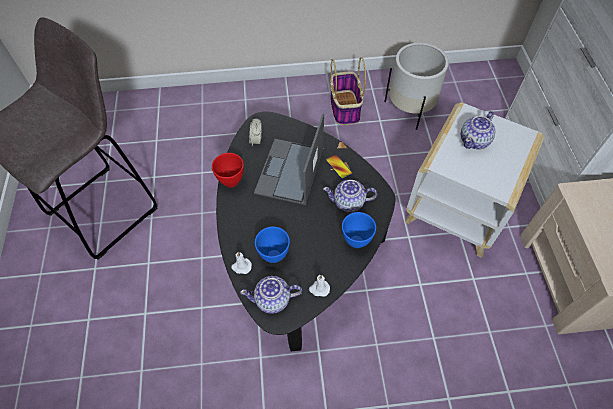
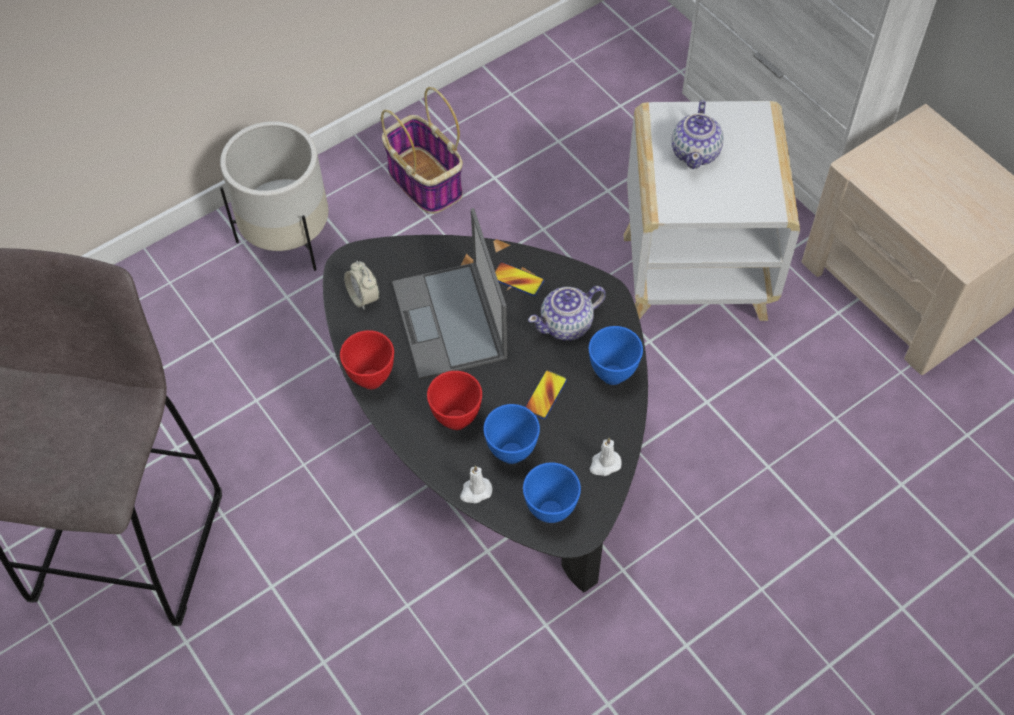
camera: 30 degrees left, 0 degrees up
teapot [240,276,302,314] -> blue bowl [523,462,581,523]
white planter [384,42,449,130] -> white planter moved to [220,121,329,271]
none -> red bowl [427,371,482,430]
none -> phone [525,370,567,419]

